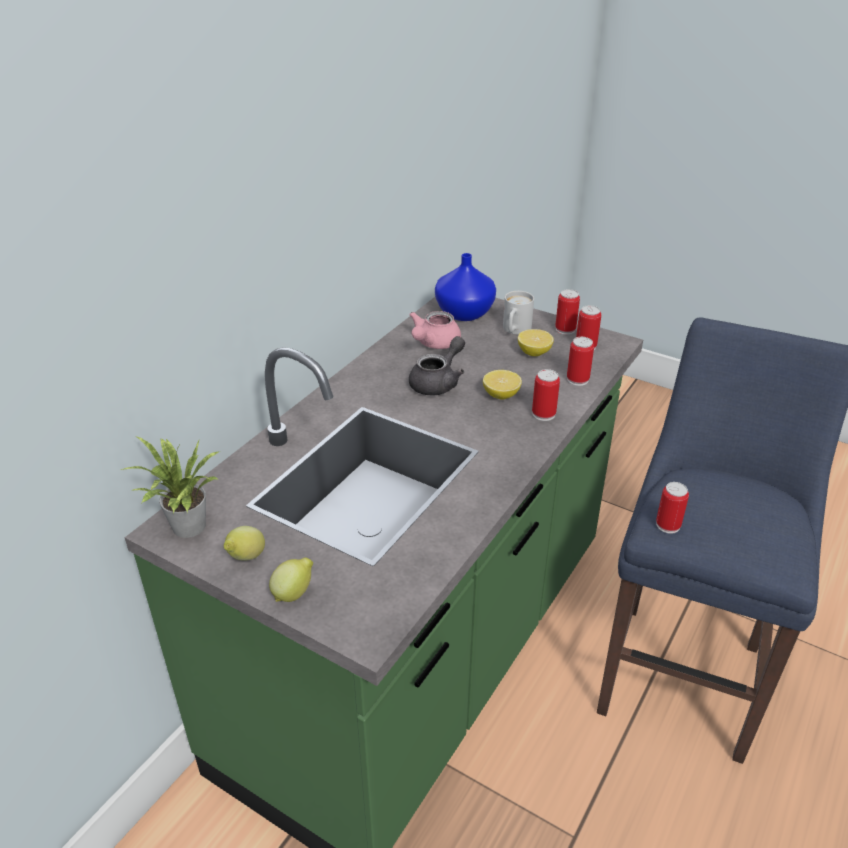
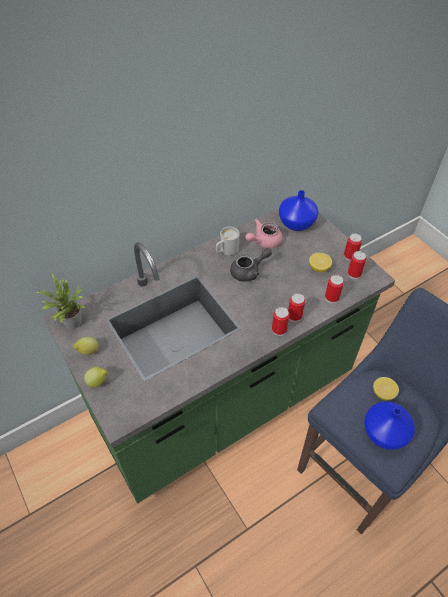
camera: 25 degrees right, 15 degrees up
lemon [483,370,522,400] -> lemon moved to [373,377,399,400]
white mug [503,291,534,335] -> white mug moved to [216,227,239,255]
can [656,482,689,534] -> can moved to [272,307,289,336]
none -> blue vase [364,402,415,450]

